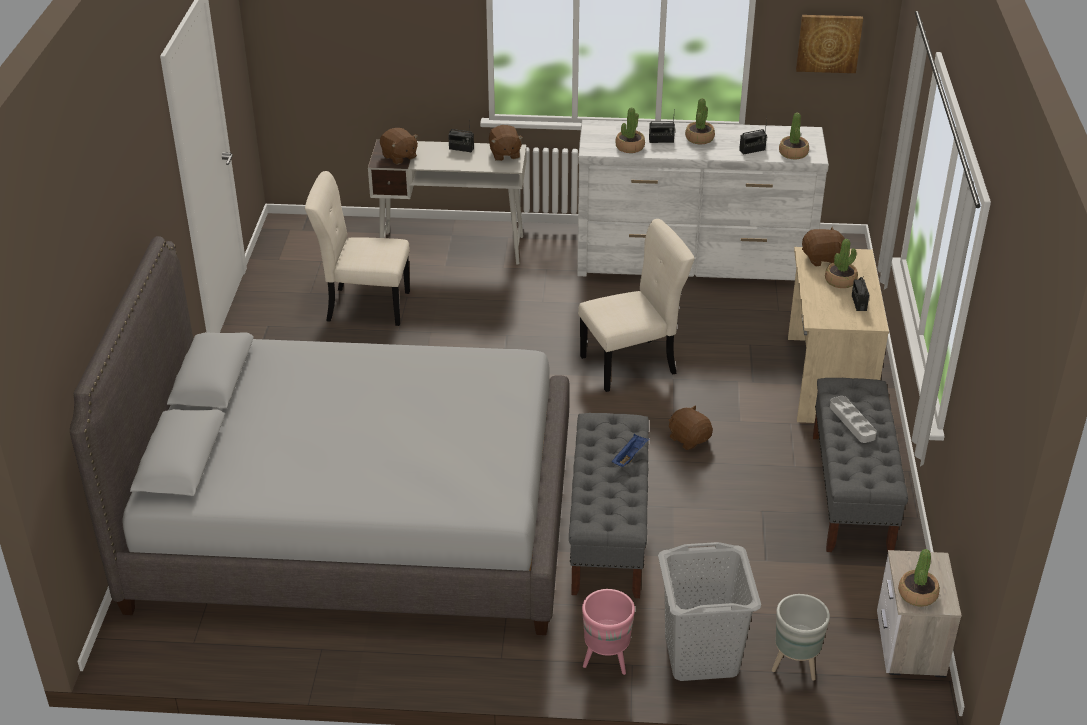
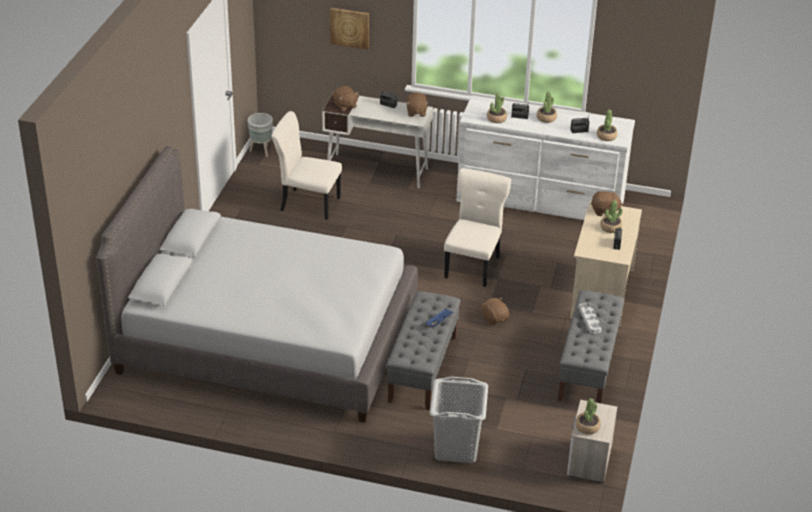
camera: 10 degrees right, 0 degrees up
beige chair [578,219,695,392] -> beige chair turned 60 degrees counterclockwise [444,168,511,287]
pink planter [582,589,635,675] -> none
grey planter [772,594,830,681] -> grey planter moved to [248,113,273,157]
picture [796,15,863,73] -> picture moved to [330,8,369,50]

